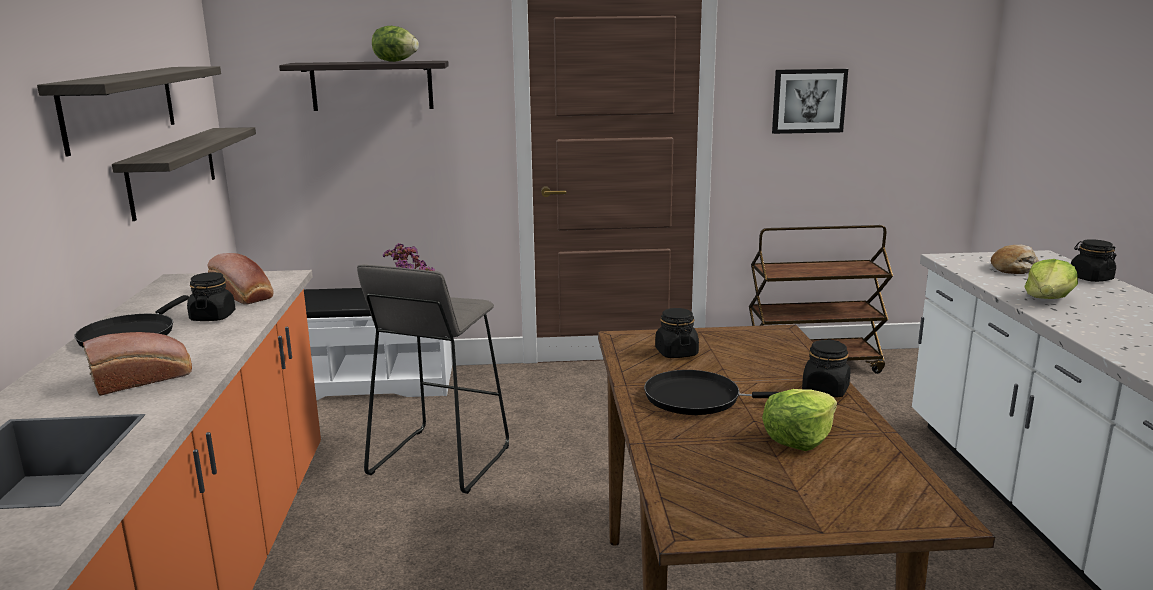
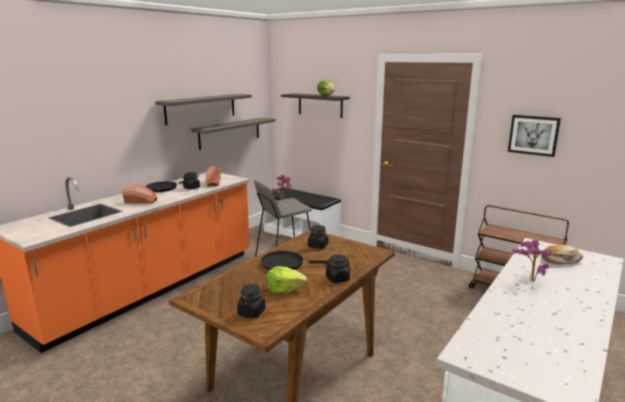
camera: 40 degrees right, 0 degrees up
black frying pan [644,370,779,415] -> black frying pan turned 45 degrees counterclockwise [261,251,329,270]
lettuce [1025,259,1078,299] -> potted plant [512,240,552,281]
black jar [1071,239,1116,282] -> black jar moved to [237,284,266,318]

